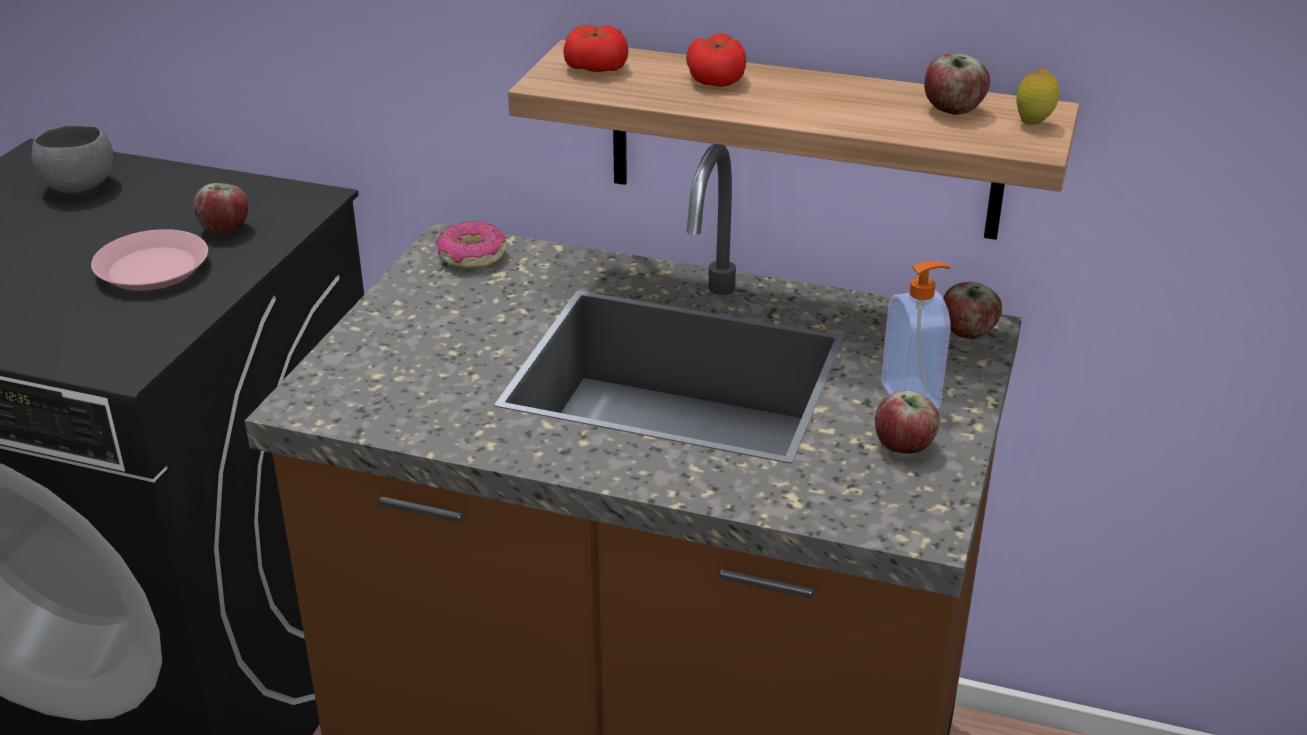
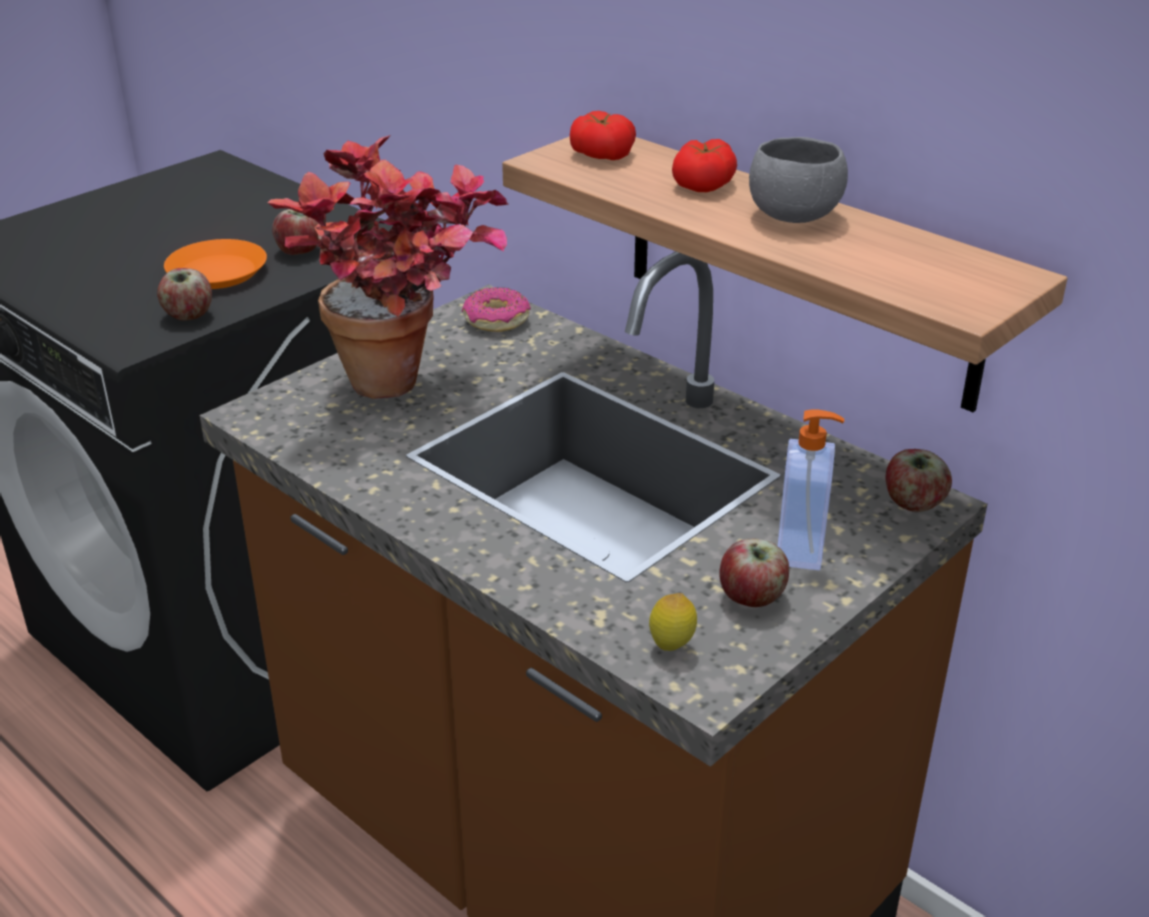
camera: 25 degrees right, 0 degrees up
grey bowl [32,124,114,193] -> grey bowl moved to [749,137,848,223]
pink plate [91,229,208,291] -> orange plate [164,239,267,289]
apple [924,53,990,115] -> apple moved to [157,268,212,321]
lemon [1016,68,1059,125] -> lemon moved to [649,593,697,651]
none -> potted plant [268,135,509,399]

